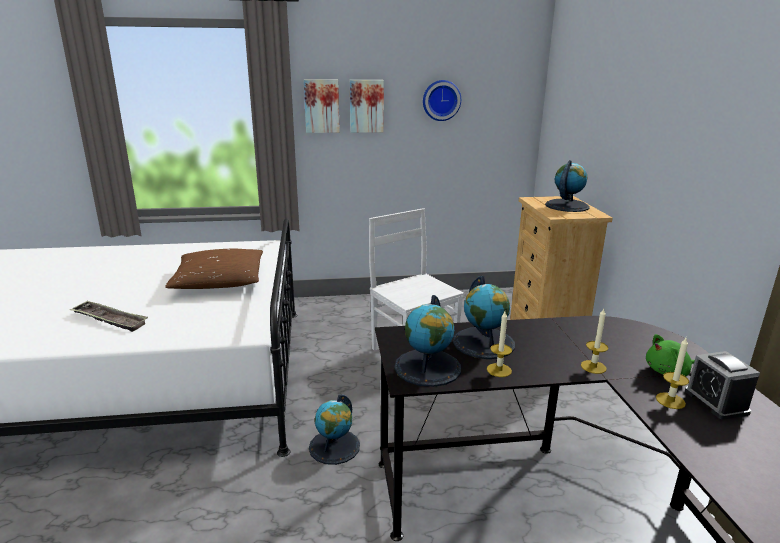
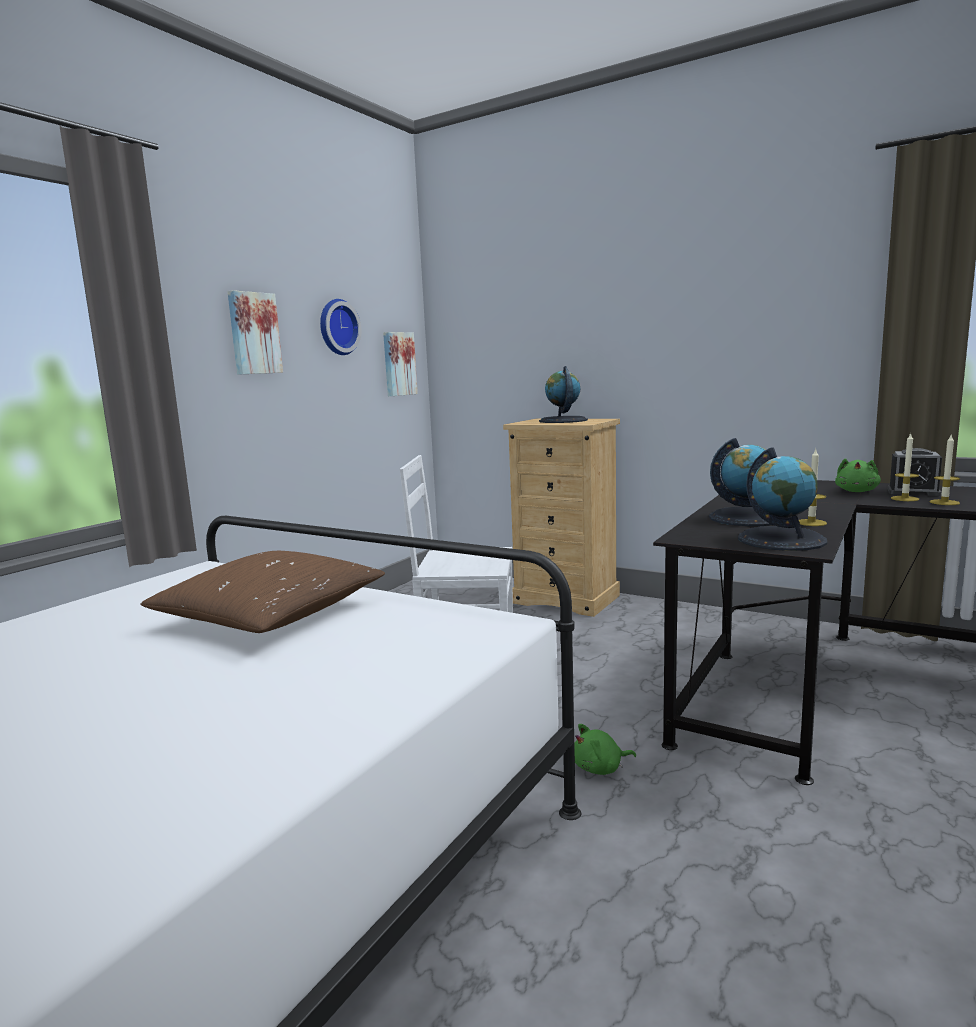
camera: 50 degrees left, 10 degrees down
tray [70,301,148,332] -> none
picture [304,79,340,133] -> picture moved to [383,332,418,396]
globe [309,394,360,465] -> green plush toy [574,724,636,775]
candle [581,309,608,374] -> candle moved to [929,435,960,505]

